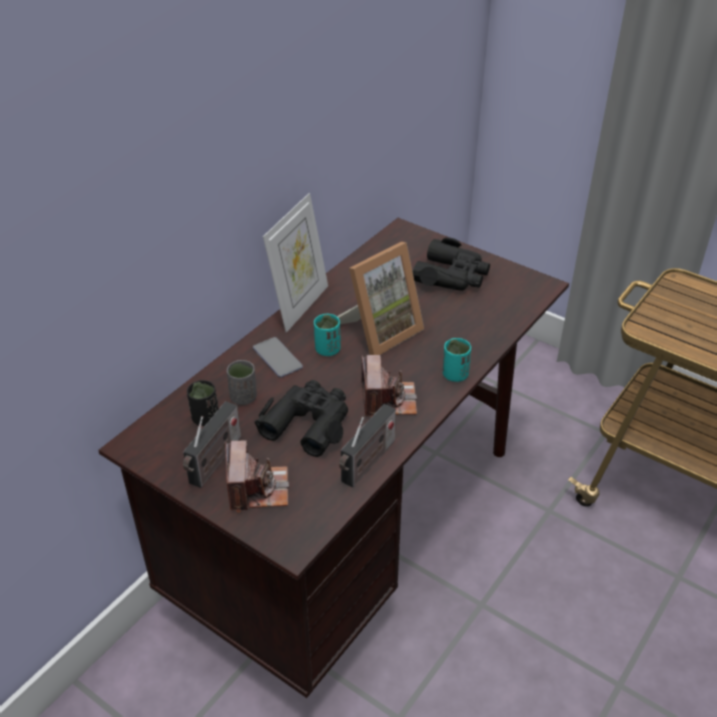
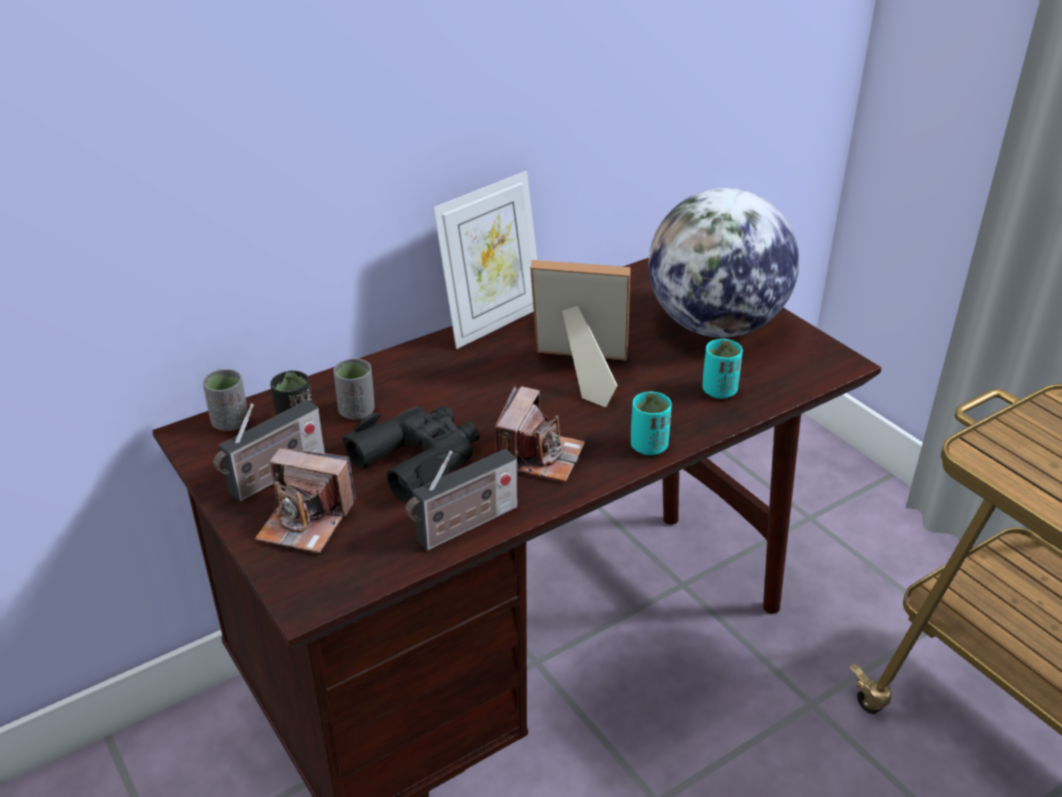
camera: 20 degrees right, 5 degrees down
camera [225,440,289,513] -> camera turned 90 degrees clockwise [255,448,356,553]
phone [253,337,303,378] -> none
turquoise cup [314,314,341,356] -> turquoise cup moved to [702,339,743,399]
picture frame [337,242,424,355] -> picture frame turned 150 degrees counterclockwise [530,260,631,408]
black binoculars [412,237,490,291] -> globe [649,188,799,338]
none -> grey cup [203,369,248,431]

